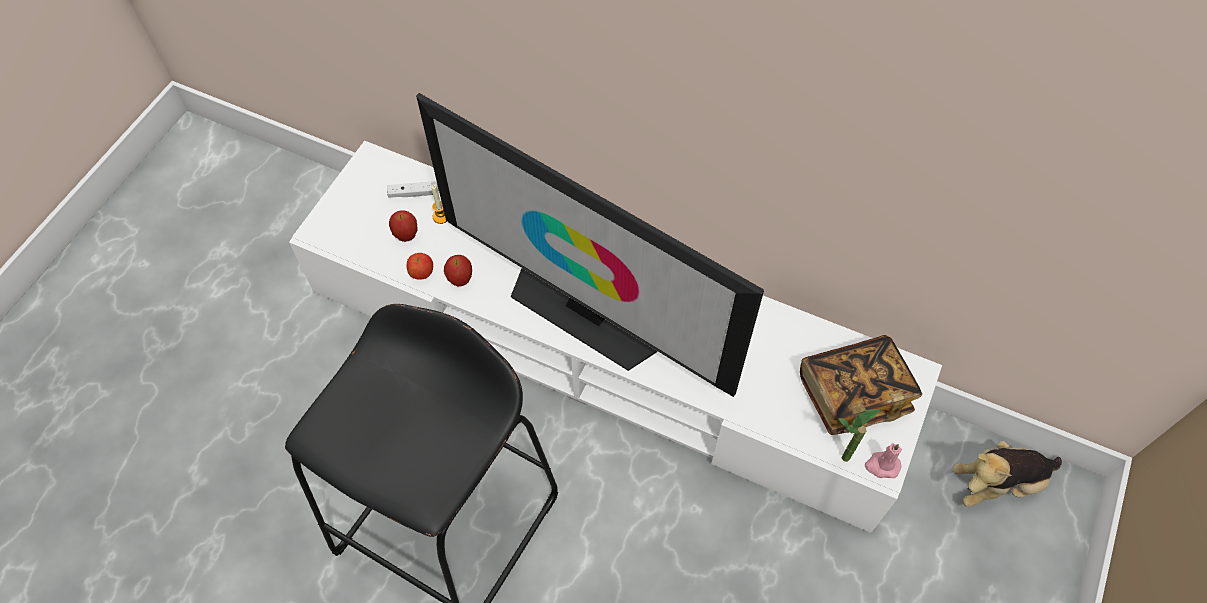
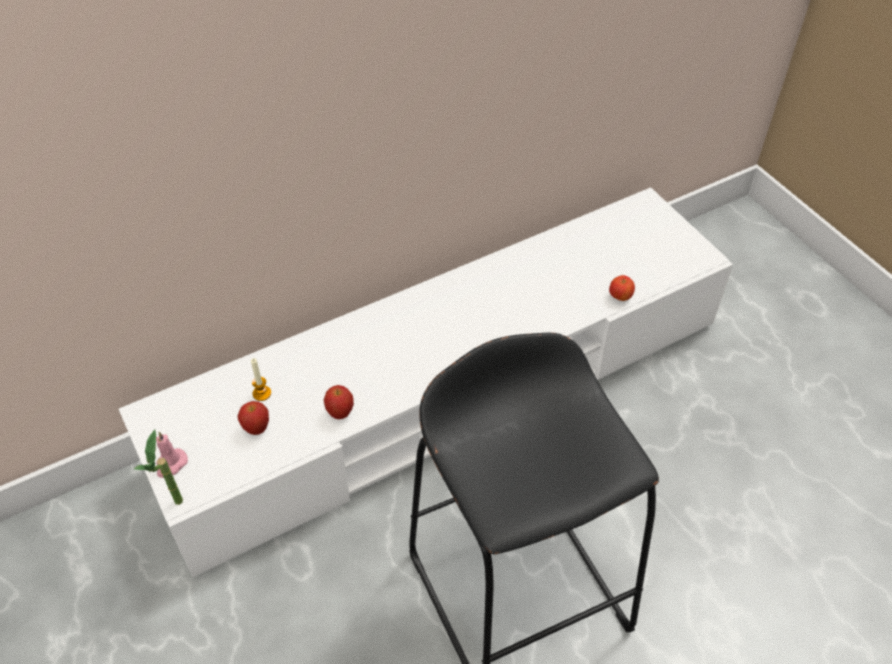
camera: 55 degrees left, 10 degrees down
white game controller [387,181,439,198] -> none
apple [407,253,433,280] -> apple moved to [609,275,635,301]
television [416,93,764,397] -> none
book [800,335,922,435] -> none
potted plant [839,409,881,462] -> potted plant moved to [134,430,183,505]
pink candle [865,443,902,478] -> pink candle moved to [156,432,188,478]
plush toy [952,441,1062,507] -> none

